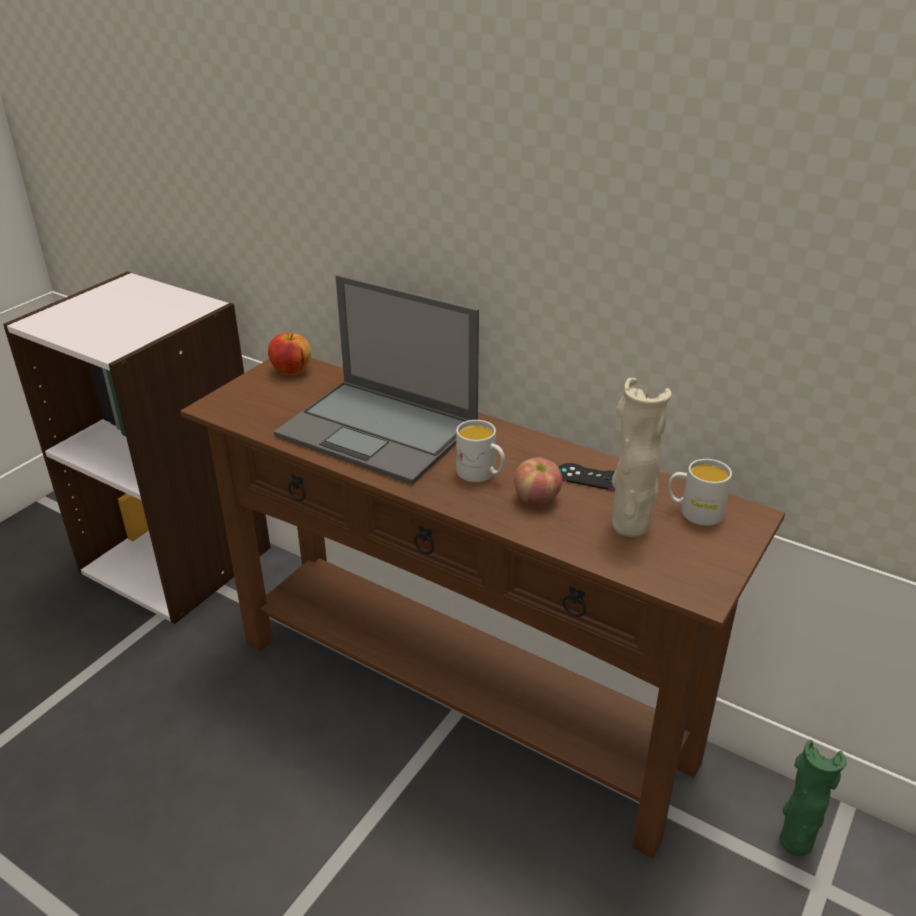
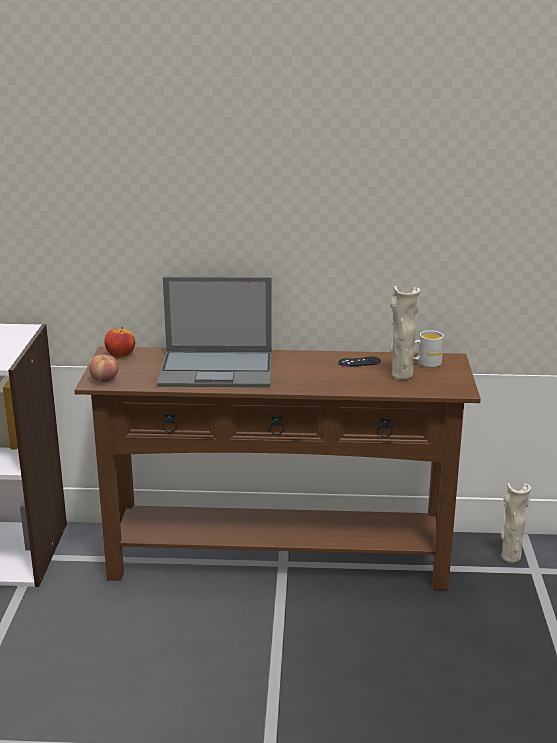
camera: 30 degrees left, 10 degrees down
white mug [456,420,505,482] -> none
apple [514,457,562,505] -> apple moved to [89,354,119,382]
green vase [779,740,847,856] -> beige vase [501,483,531,563]

